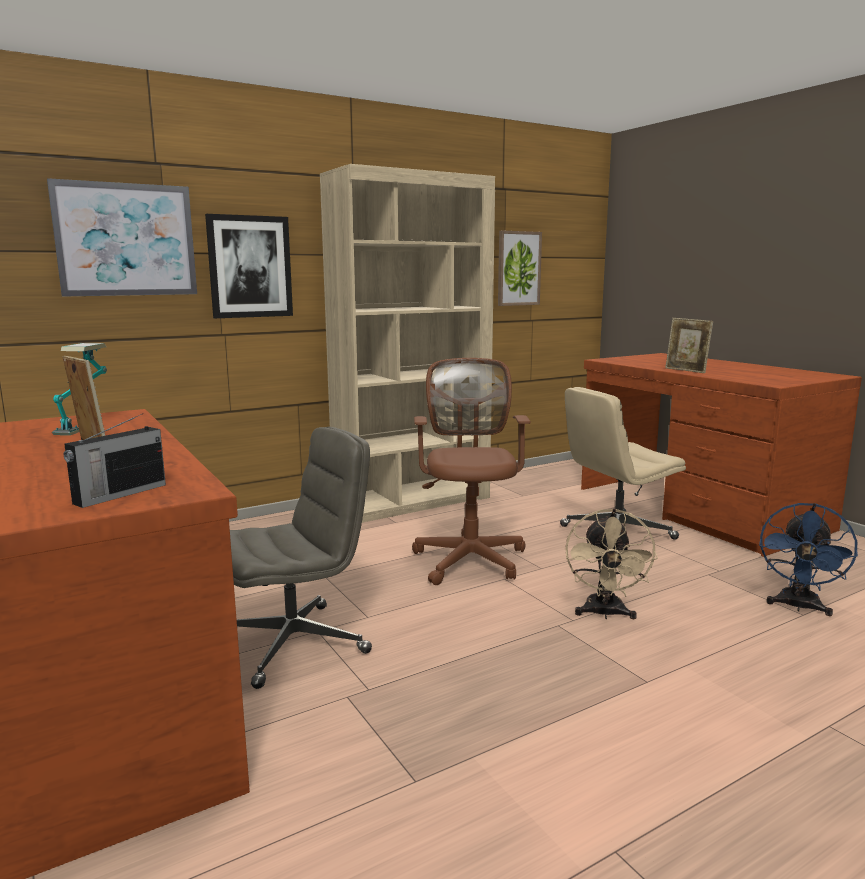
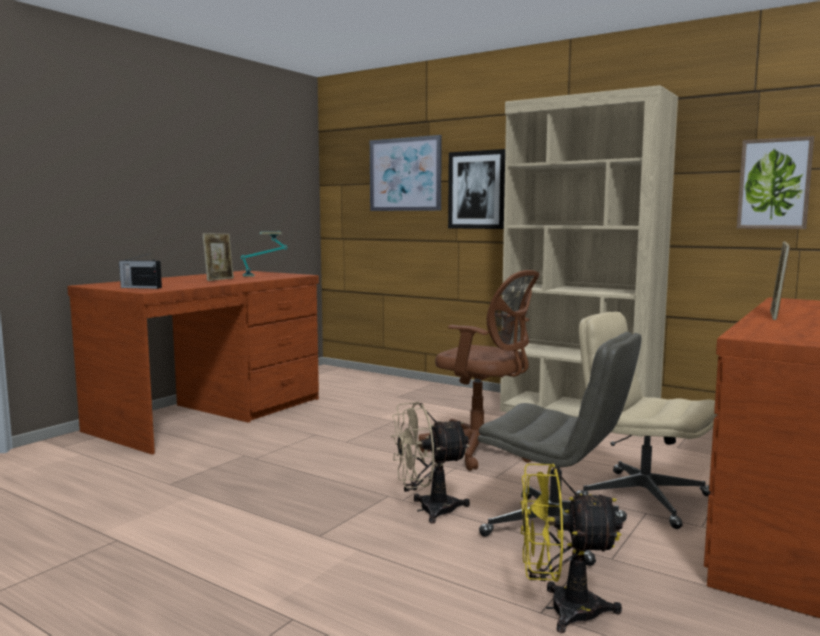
camera: 65 degrees right, 5 degrees down
grey office chair [230,427,372,689] -> grey office chair moved to [478,332,642,566]
brown office chair [412,358,531,585] -> brown office chair turned 60 degrees clockwise [419,270,540,471]
blue fan [759,503,858,616] -> yellow fan [521,464,623,633]

